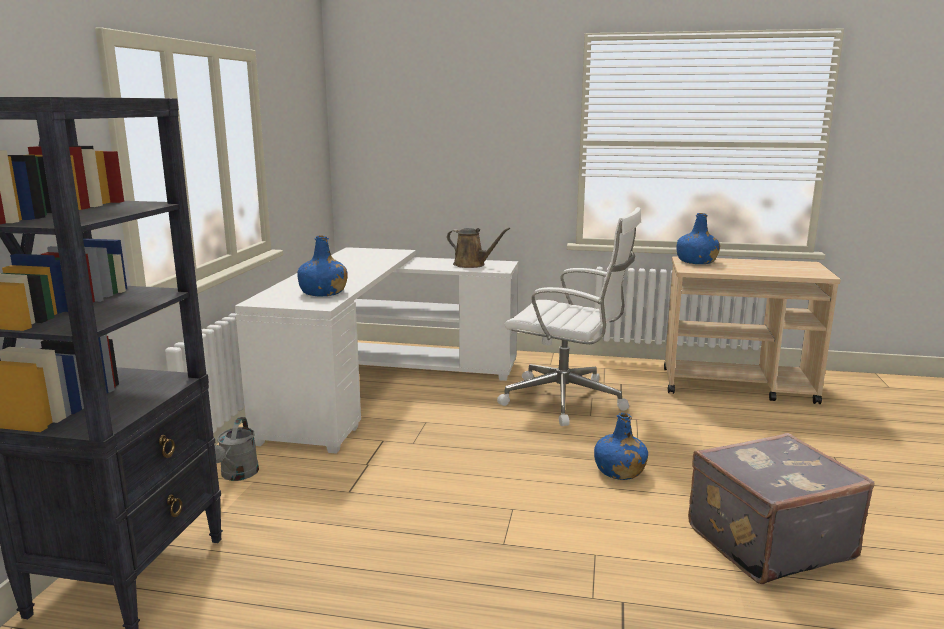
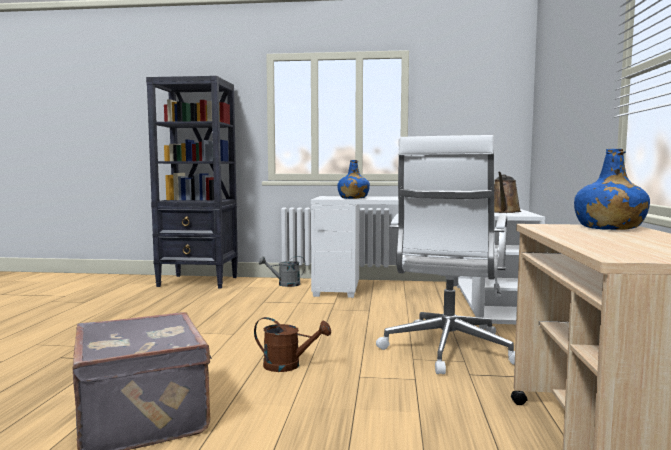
camera: 85 degrees right, 10 degrees down
blue bottle [594,413,648,480] -> brown watering can [254,317,331,372]

